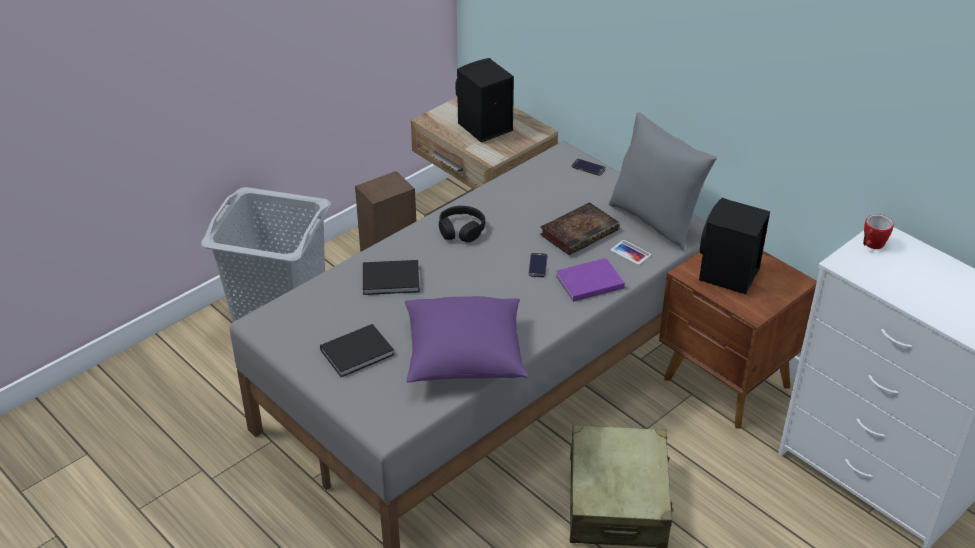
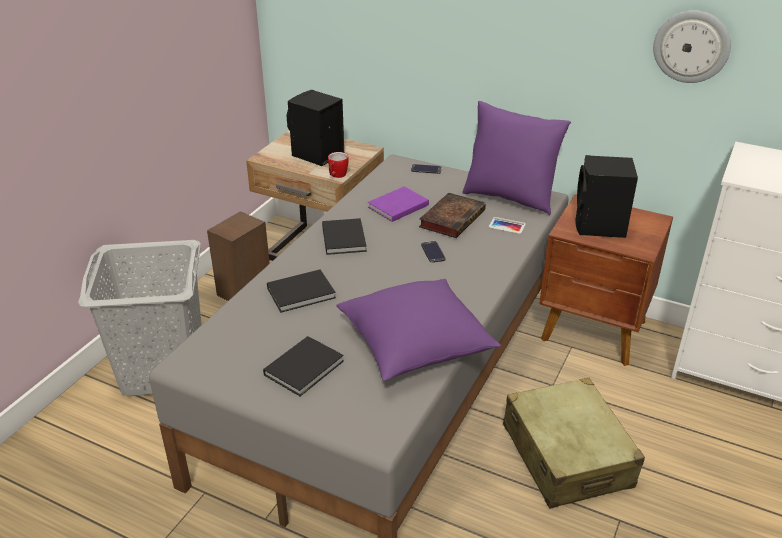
camera: 20 degrees left, 5 degrees down
black headphones [439,206,485,242] -> black book [322,218,367,255]
purple book [556,258,625,302] -> purple book moved to [368,186,429,222]
grey pillow [609,112,717,251] -> purple pillow [462,101,571,215]
mug [863,214,894,249] -> mug moved to [328,152,349,178]
none -> wall clock [653,10,731,83]

